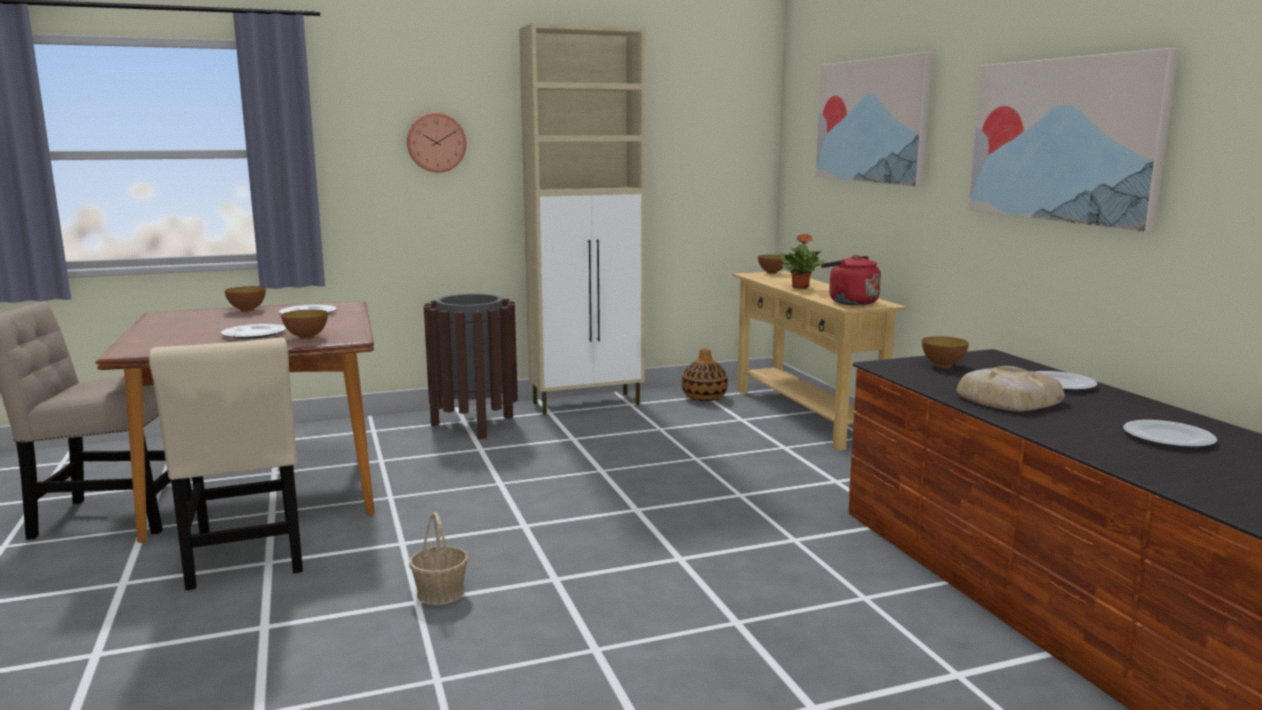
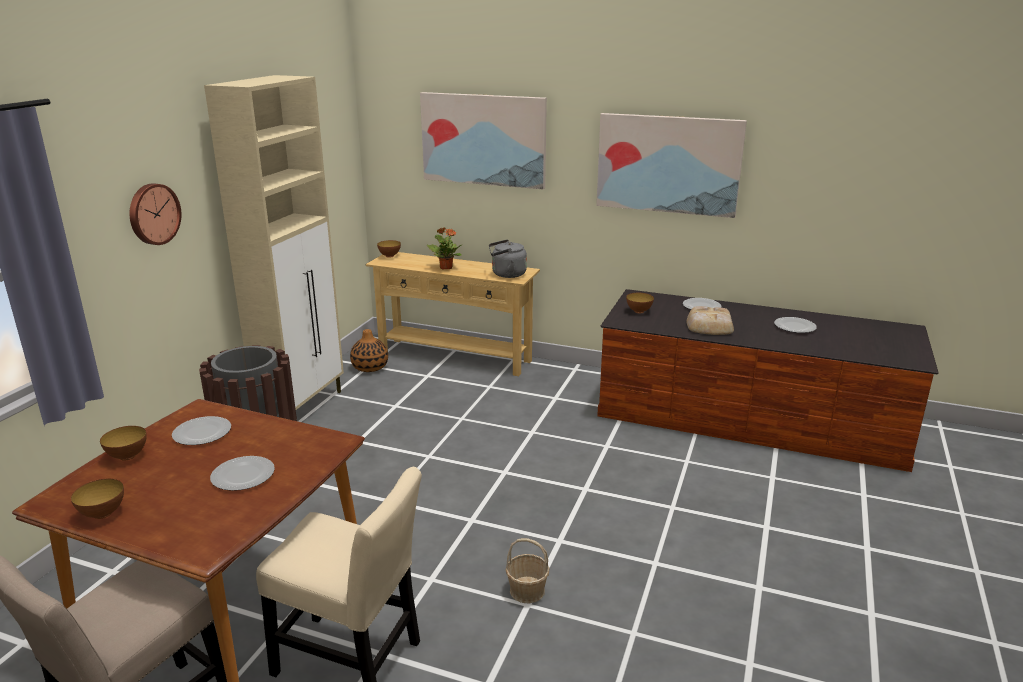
camera: 50 degrees left, 10 degrees up
bowl [281,310,328,340] -> bowl moved to [71,479,124,519]
red kettle [821,255,881,305] -> grey kettle [489,239,527,278]

